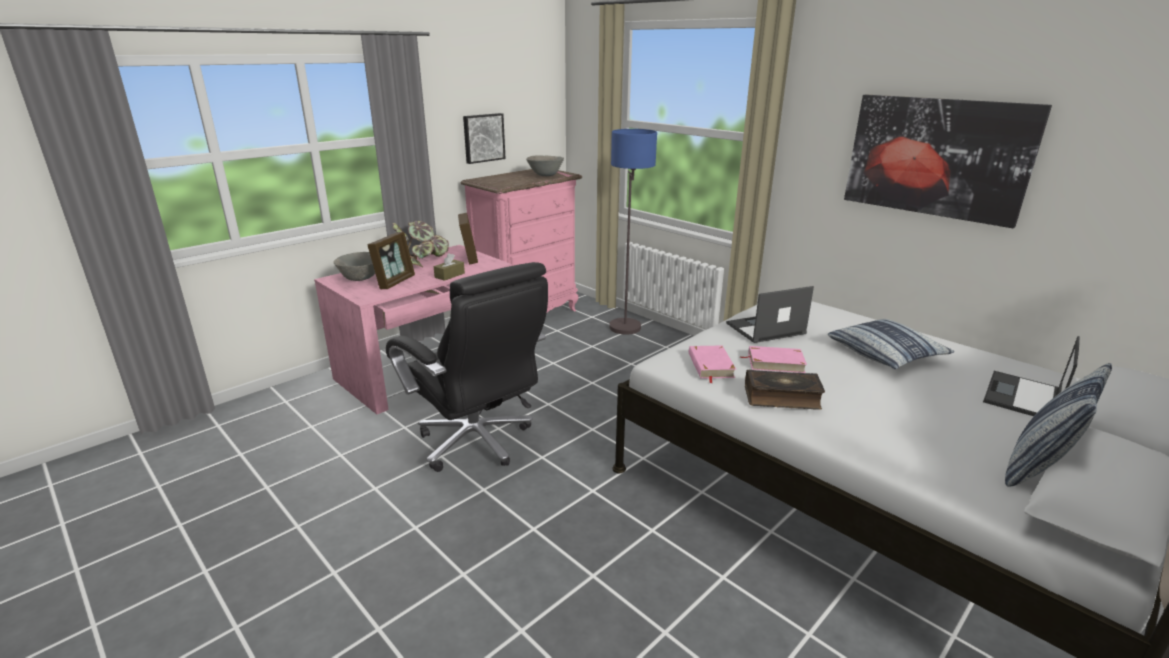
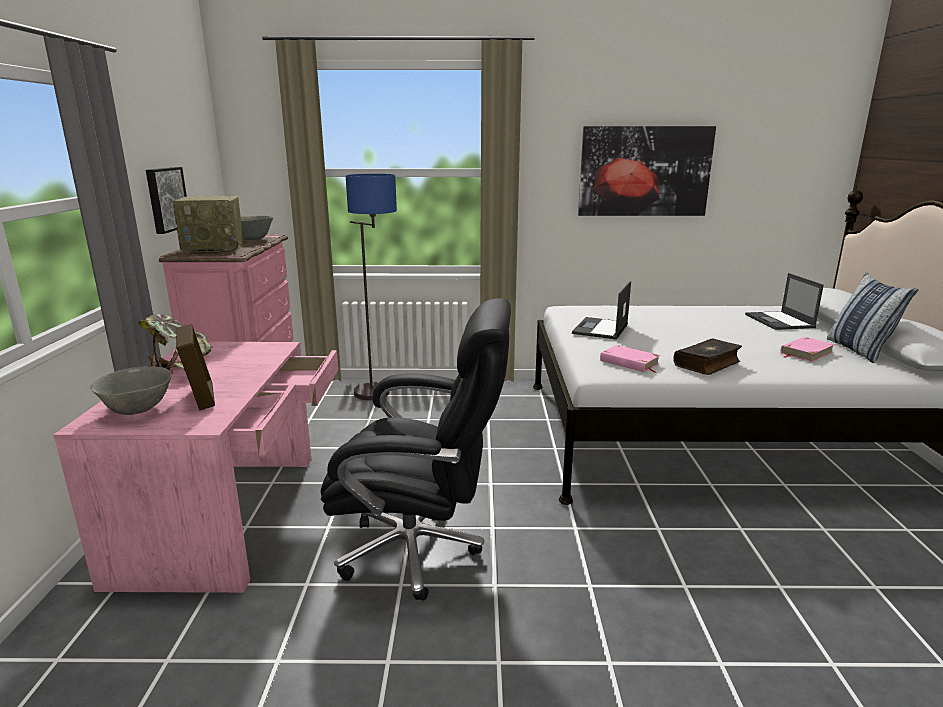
camera: 45 degrees left, 5 degrees down
brown tissue box [434,253,465,281] -> none
picture frame [458,213,478,265] -> none
pink book [740,346,807,373] -> pink book moved to [780,337,835,362]
pillow [828,319,954,369] -> none
none -> radio [172,196,244,254]

